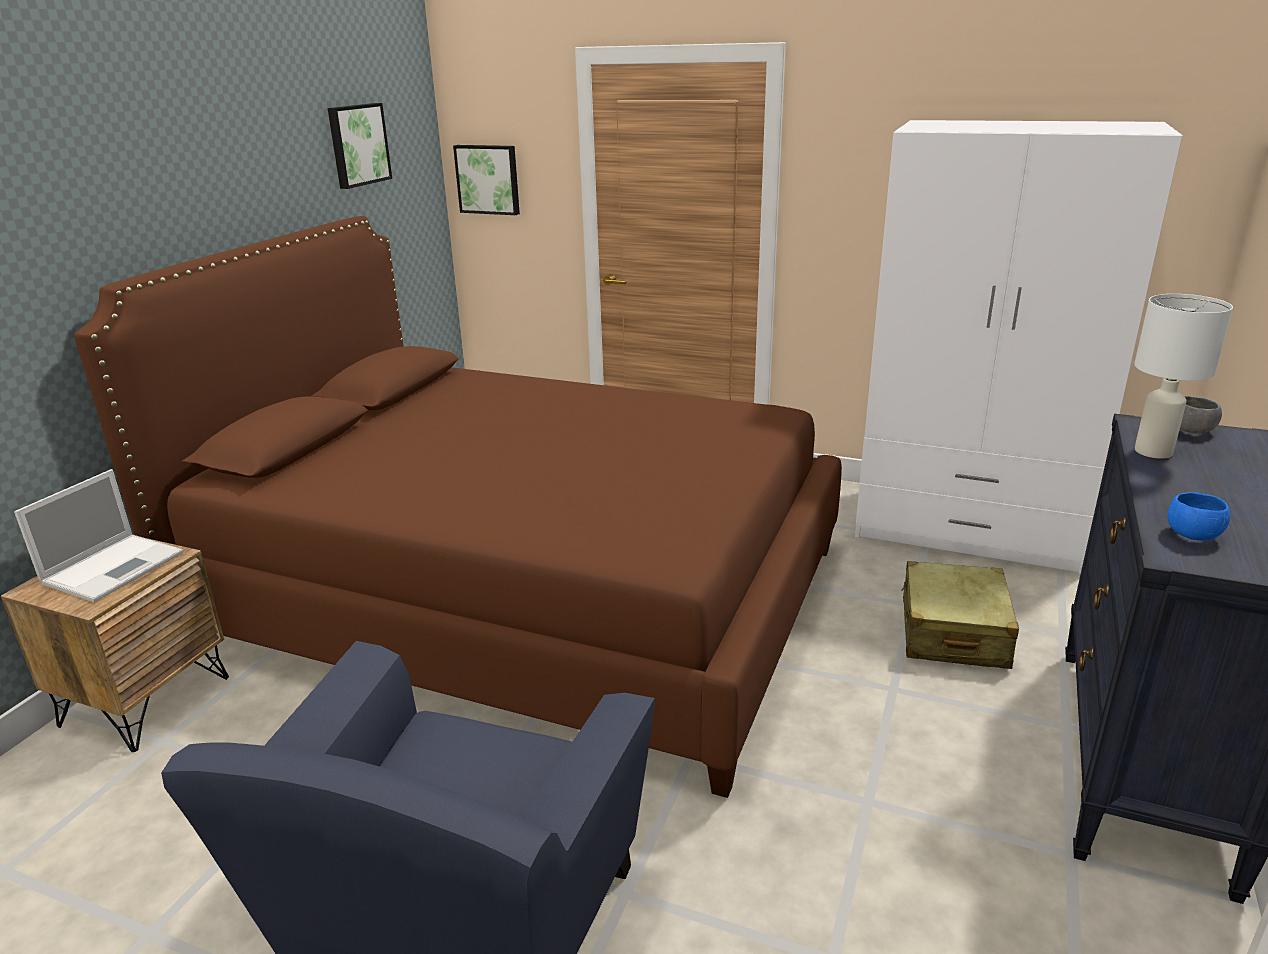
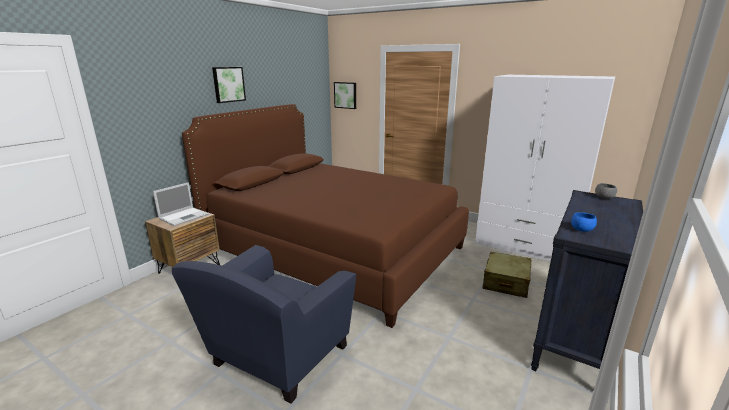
camera: 10 degrees right, 5 degrees down
picture [328,103,392,189] -> picture moved to [212,67,246,103]
white table lamp [1134,294,1233,459] -> none

